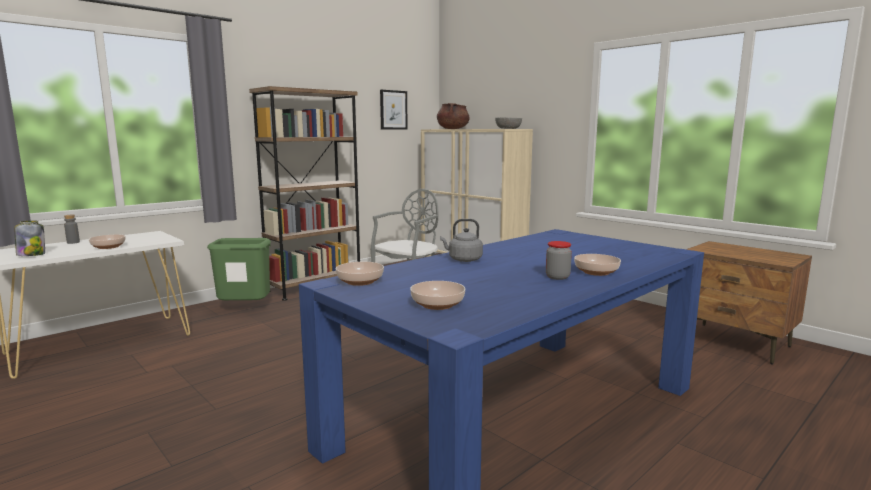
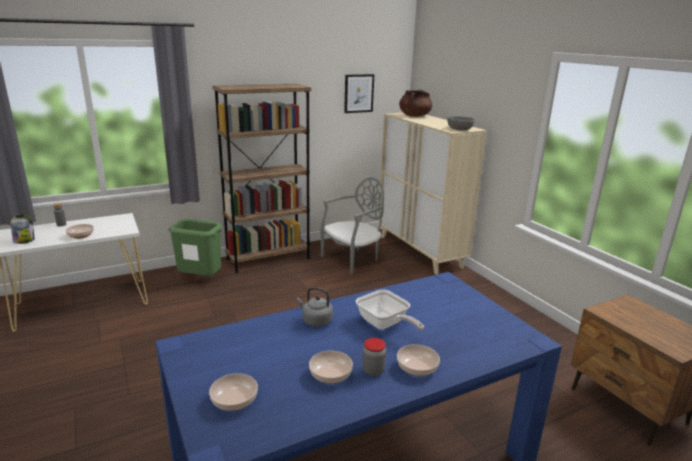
camera: 15 degrees right, 10 degrees up
bowl [335,262,384,286] -> bowl moved to [309,351,353,384]
none -> frying pan [356,290,424,331]

